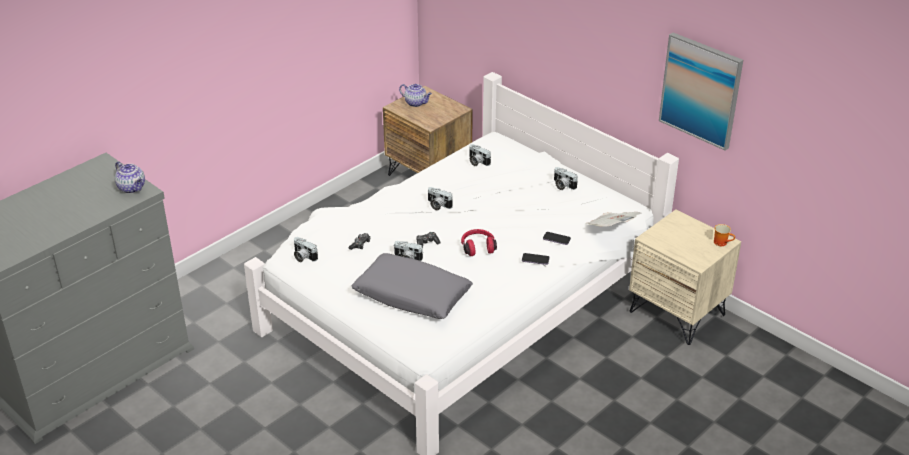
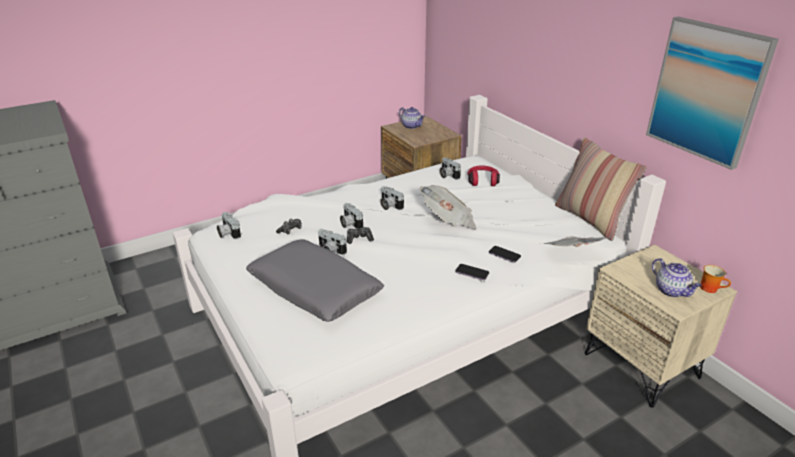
camera: 15 degrees right, 5 degrees down
teapot [115,161,145,193] -> teapot moved to [652,258,702,297]
red headphones [461,229,497,256] -> red headphones moved to [467,166,500,186]
camera [554,167,578,190] -> camera moved to [340,203,363,229]
none -> newspaper [420,185,477,229]
none -> pillow [555,137,647,241]

